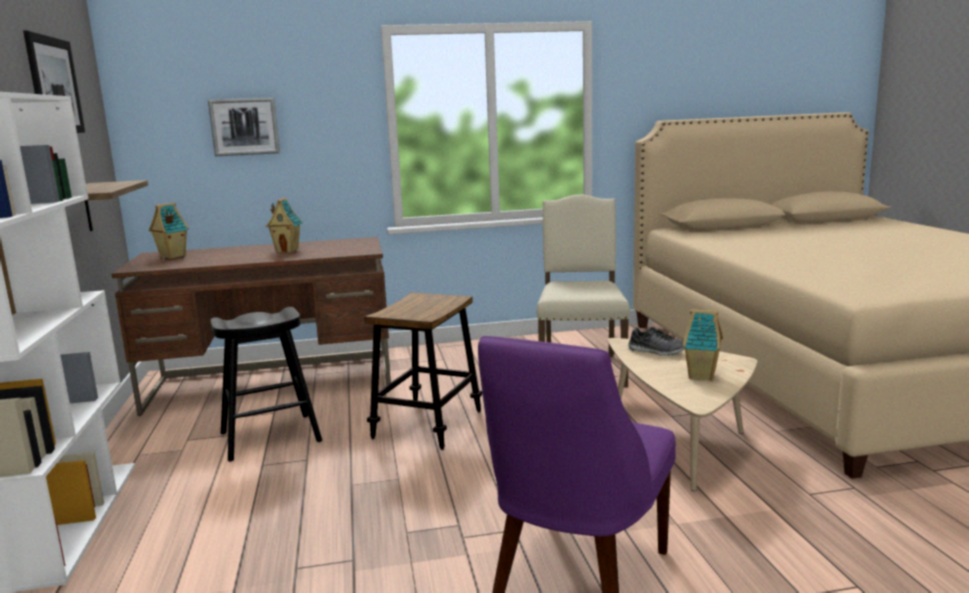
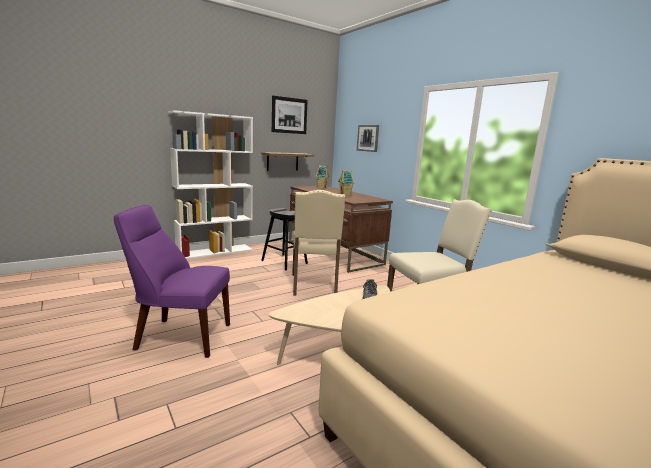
camera: 65 degrees right, 0 degrees up
stool [364,292,482,450] -> beige chair [292,190,346,296]
toy house [683,309,723,381] -> none

